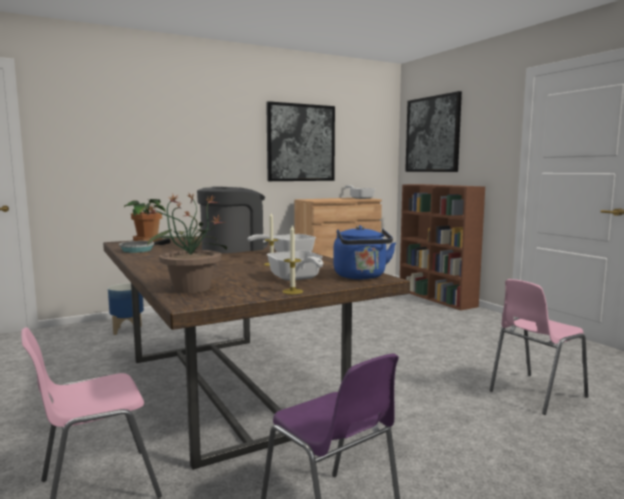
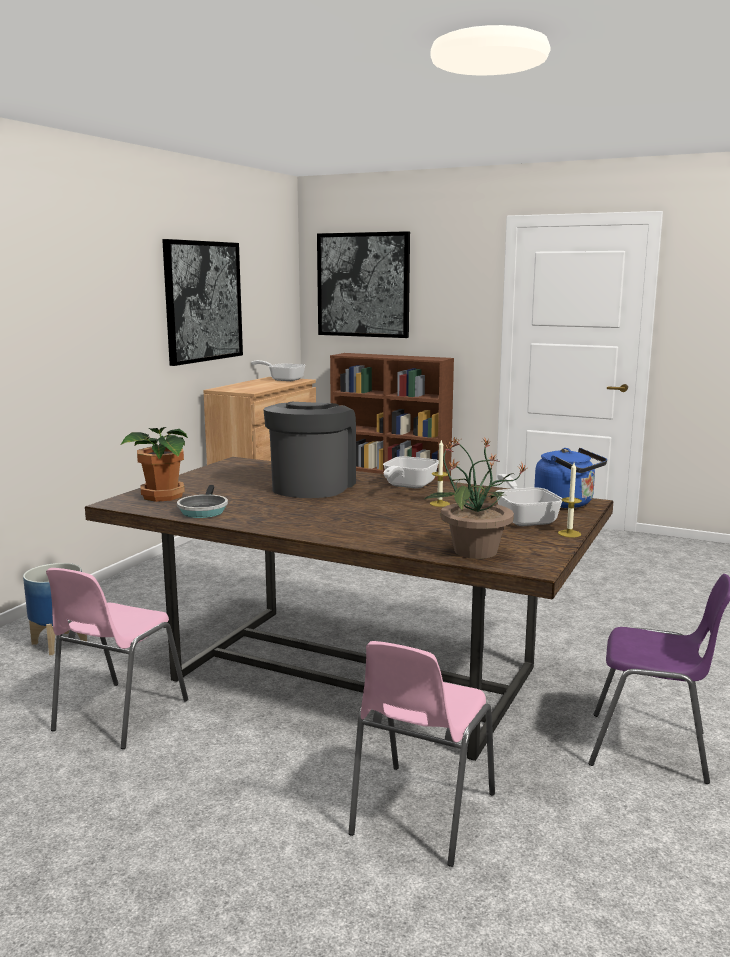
camera: 35 degrees left, 5 degrees up
frying pan [267,251,323,281] -> frying pan turned 135 degrees counterclockwise [496,474,562,526]
pink chair [489,279,589,415] -> pink chair moved to [46,568,188,749]

